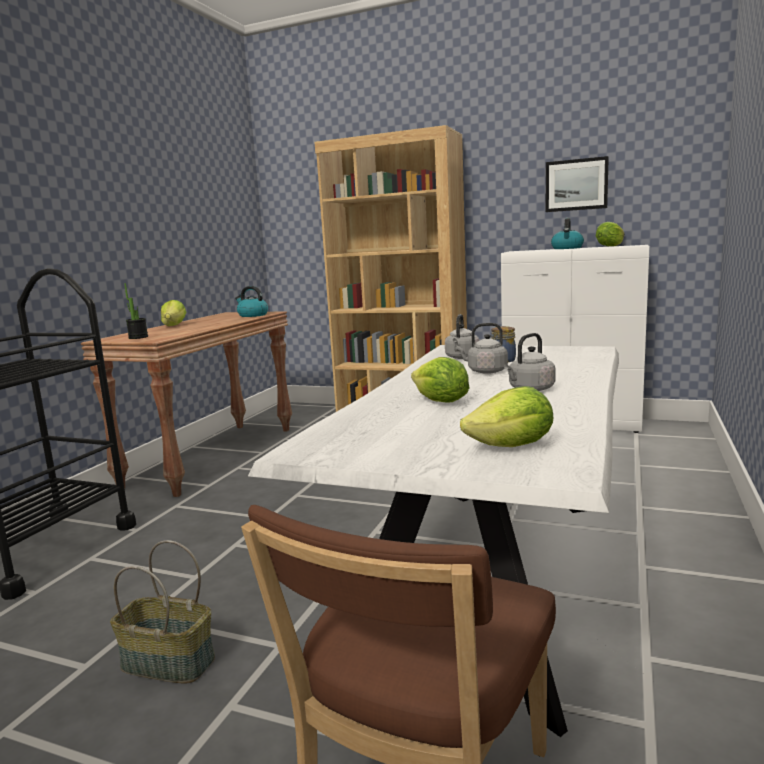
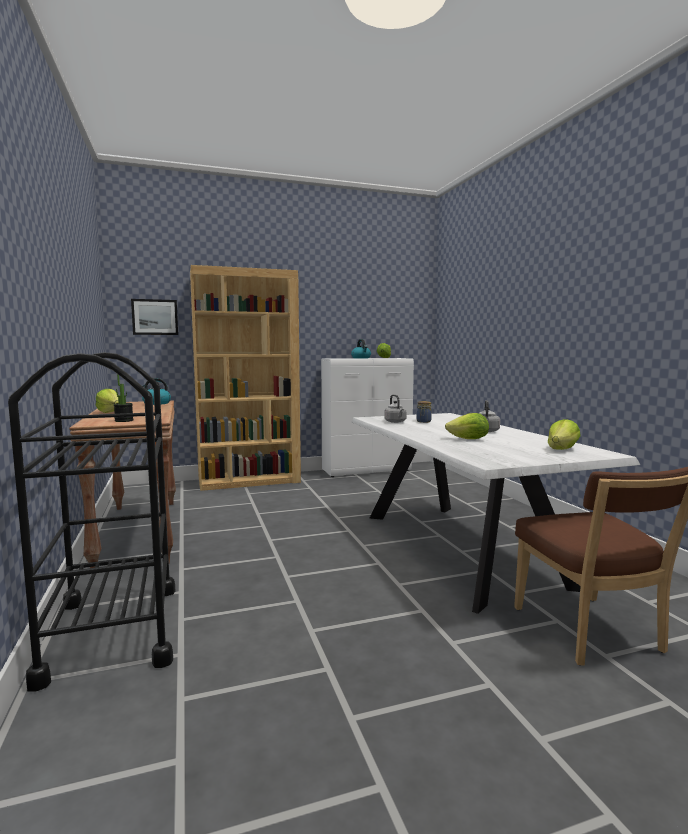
camera: 40 degrees left, 5 degrees down
basket [110,540,215,683] -> none
grey kettle [456,323,508,374] -> none
picture [546,156,609,212] -> picture moved to [131,299,178,335]

